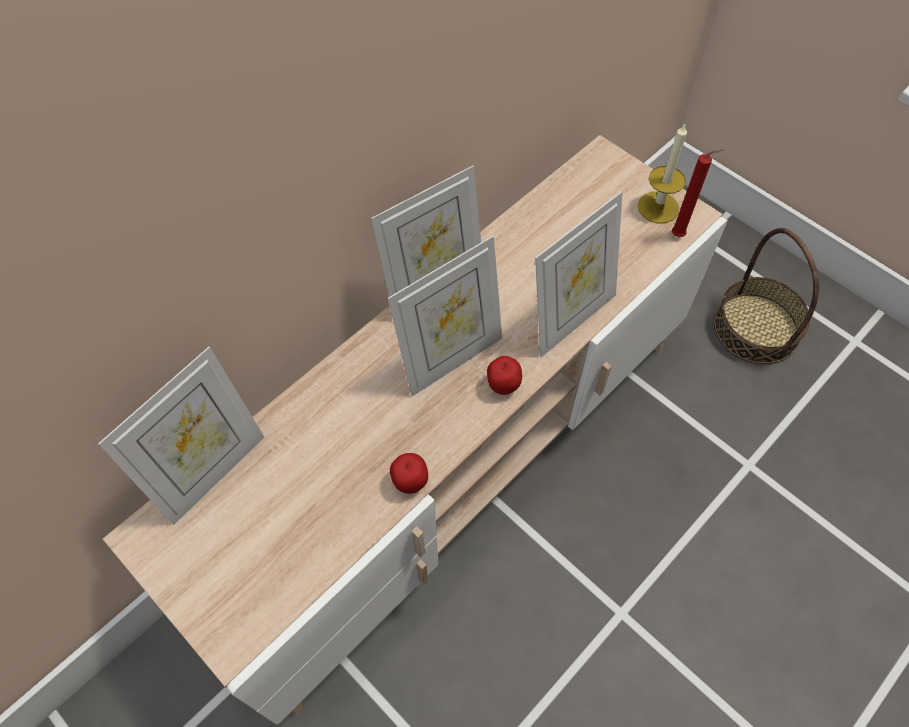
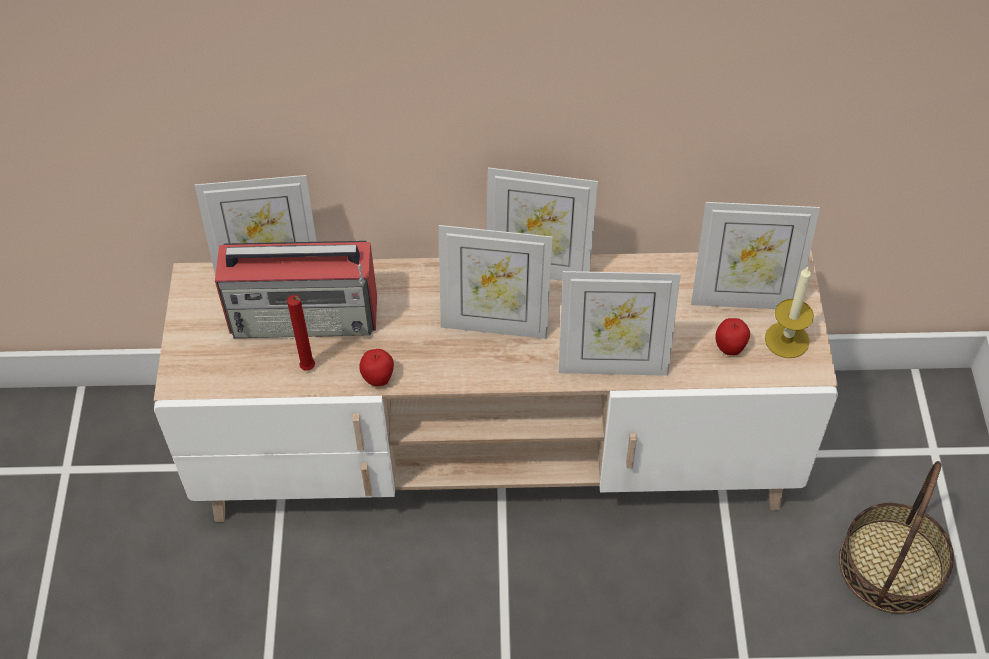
camera: 45 degrees right, 5 degrees down
apple [487,356,522,395] -> apple moved to [715,318,750,355]
red candle [672,149,723,237] -> red candle moved to [287,295,315,371]
none -> radio [215,241,377,338]
none -> picture frame [691,202,820,309]

